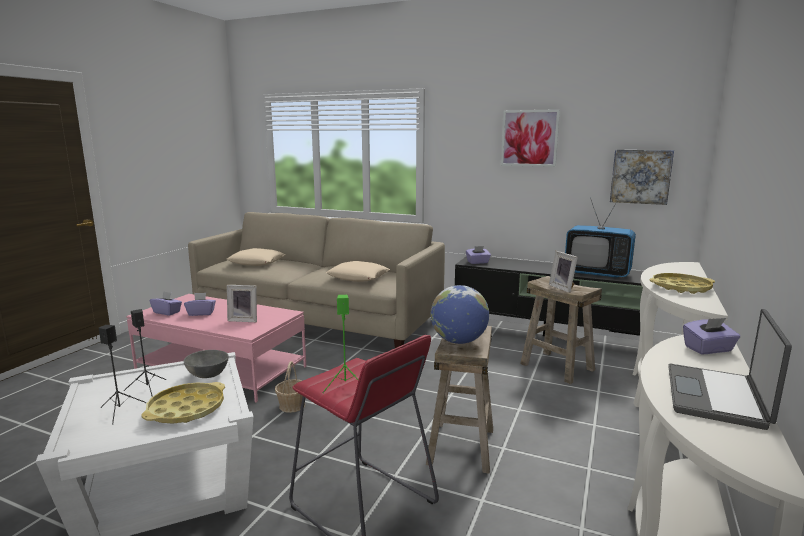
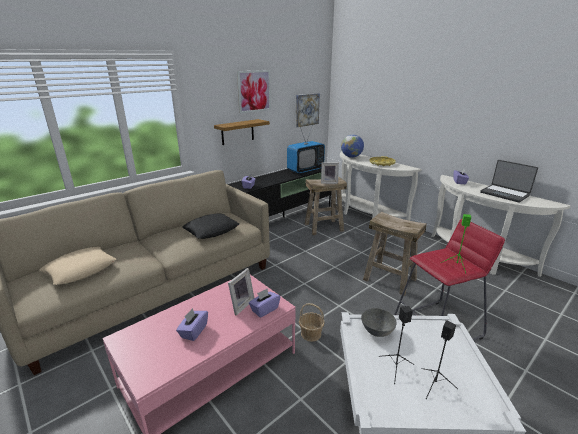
camera: 65 degrees left, 10 degrees up
yellow tray [141,382,225,424] -> none
purple tissue box [150,291,182,316] -> purple tissue box moved to [249,288,280,318]
beige pillow [326,261,390,282] -> black pillow [182,213,239,239]
globe [431,285,489,344] -> globe moved to [341,135,364,158]
none -> shelf [214,119,270,145]

